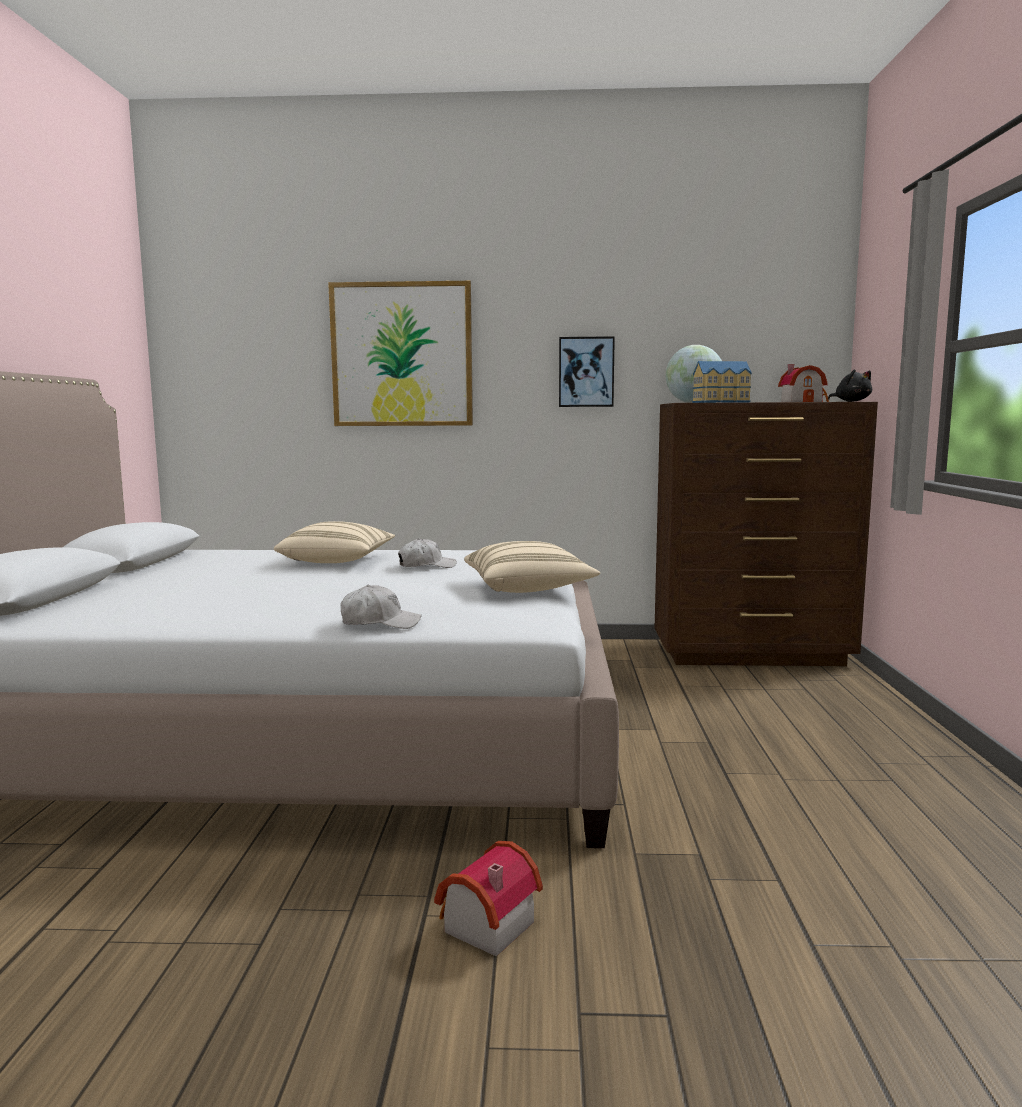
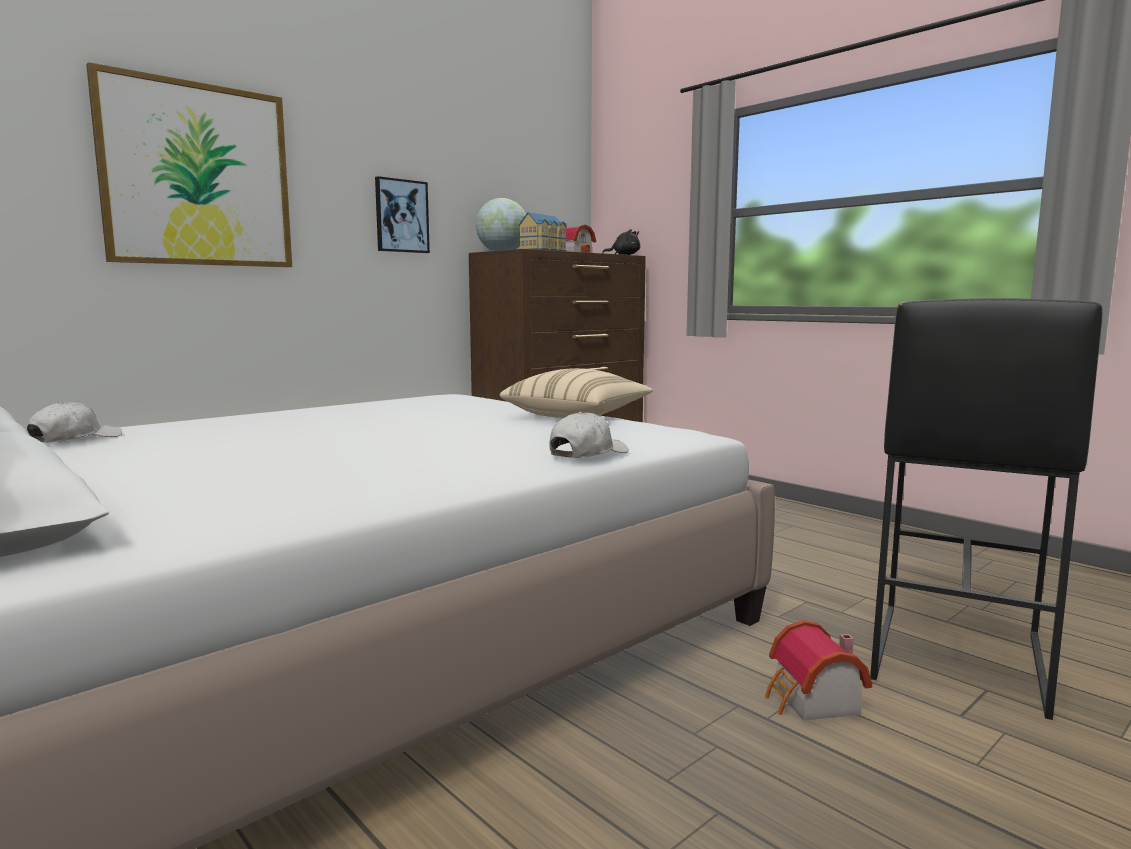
camera: 45 degrees left, 0 degrees up
beige pillow [274,521,395,563] -> none
white cap [398,538,457,568] -> white cap moved to [27,401,122,443]
none -> black stool [870,298,1103,720]

